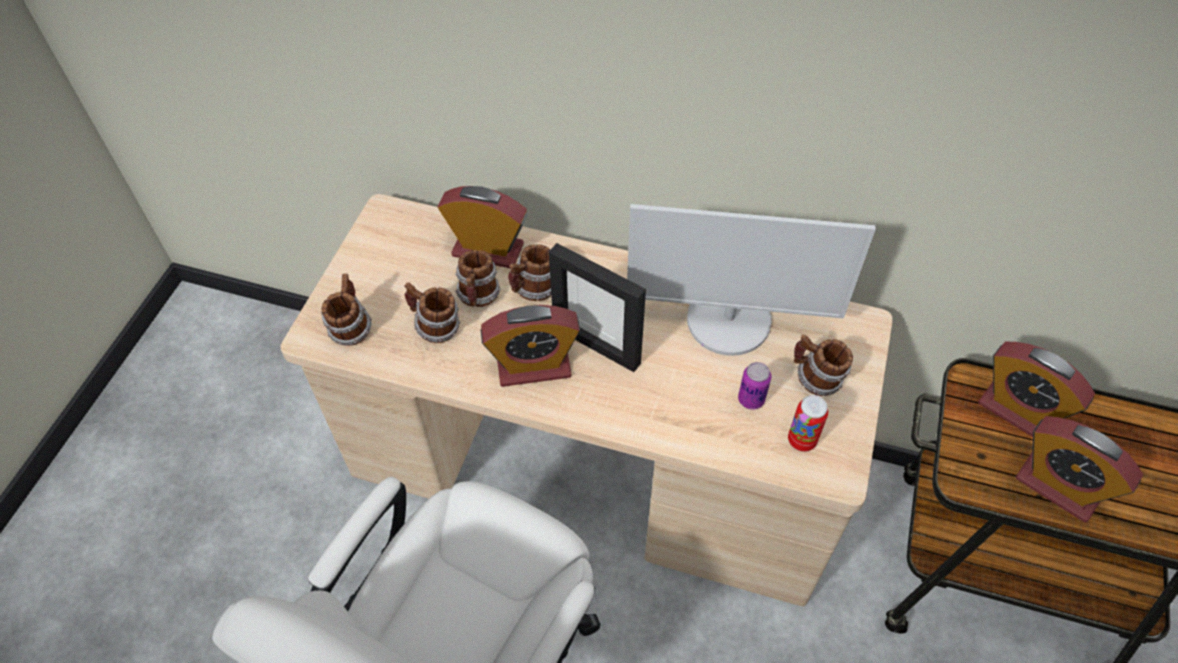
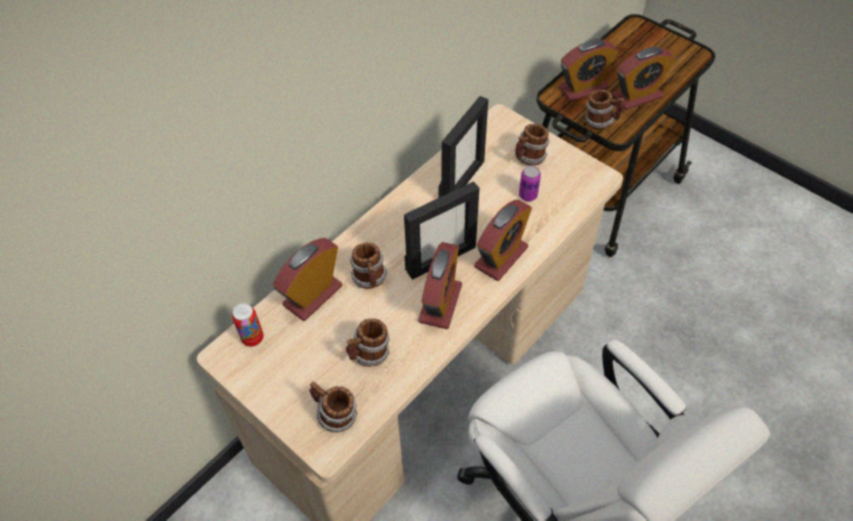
camera: 65 degrees left, 0 degrees up
mug [455,250,501,307] -> mug moved to [585,89,624,129]
monitor [627,204,876,356] -> picture frame [439,96,488,198]
can [788,395,828,452] -> can moved to [232,303,264,347]
none -> alarm clock [474,199,532,281]

